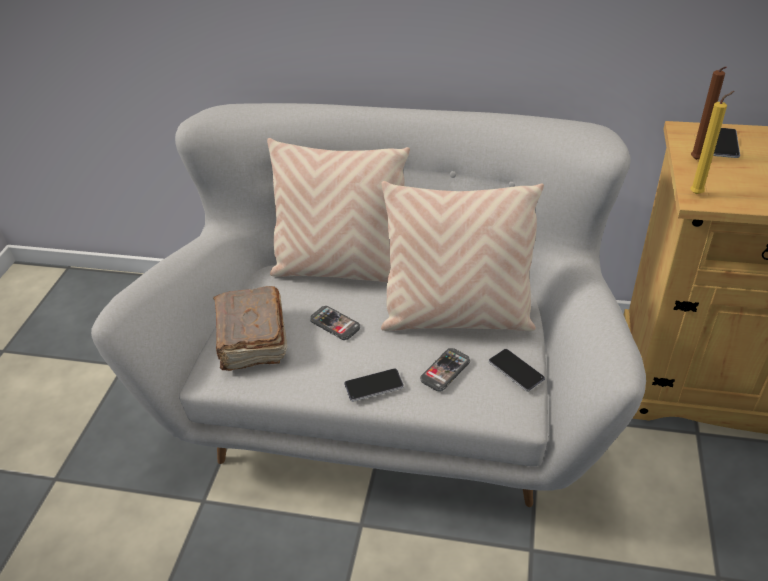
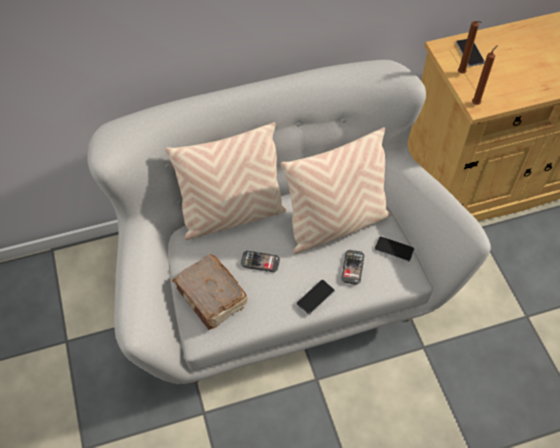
camera: 30 degrees left, 15 degrees up
yellow candle [690,91,734,194] -> brown candle [472,45,498,105]

